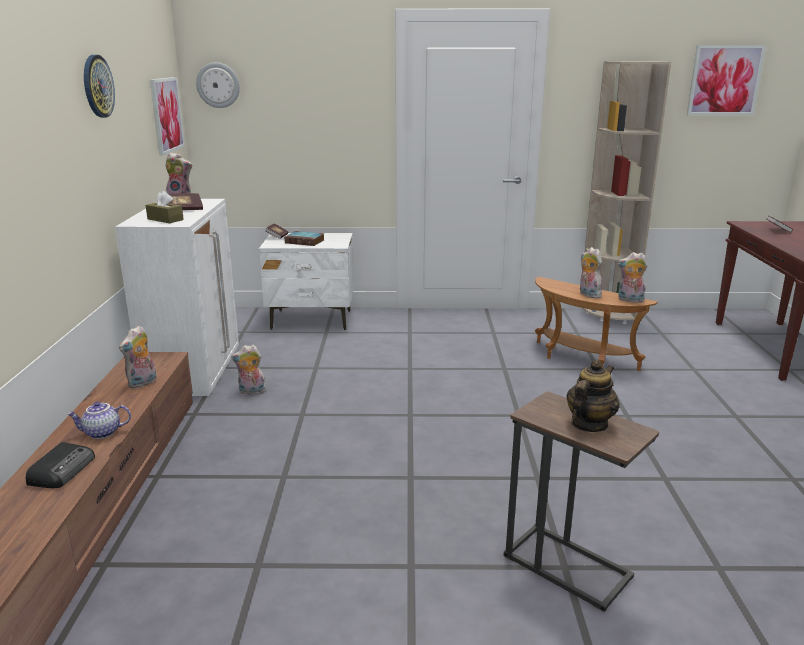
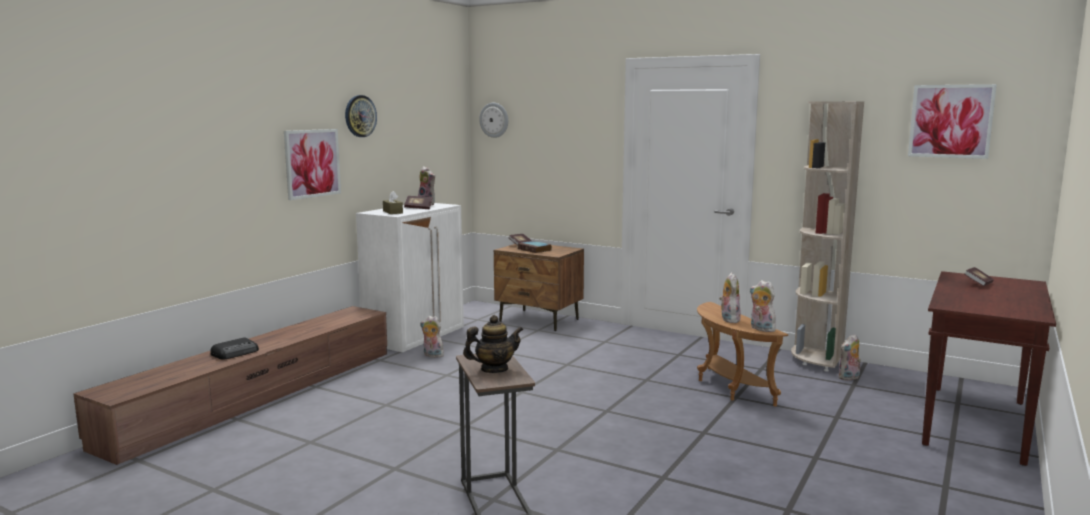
camera: 30 degrees right, 10 degrees down
teapot [67,402,131,439] -> none
plush toy [119,325,156,389] -> plush toy moved to [838,334,861,381]
picture [150,77,185,156] -> picture moved to [284,129,341,200]
white nightstand [259,233,354,330] -> brown nightstand [494,244,584,331]

